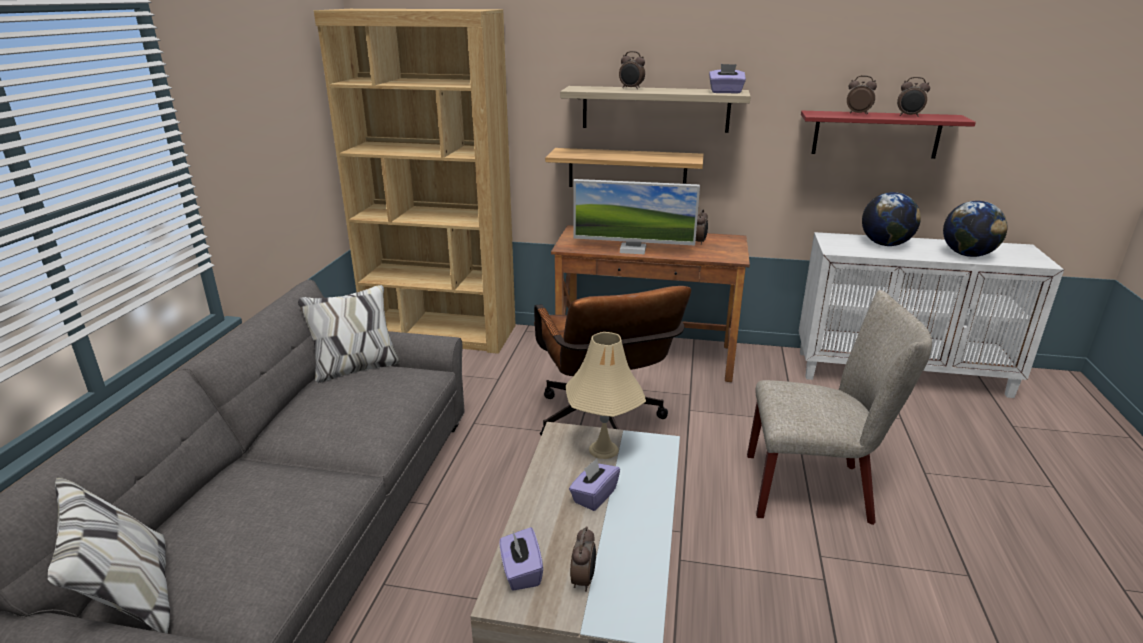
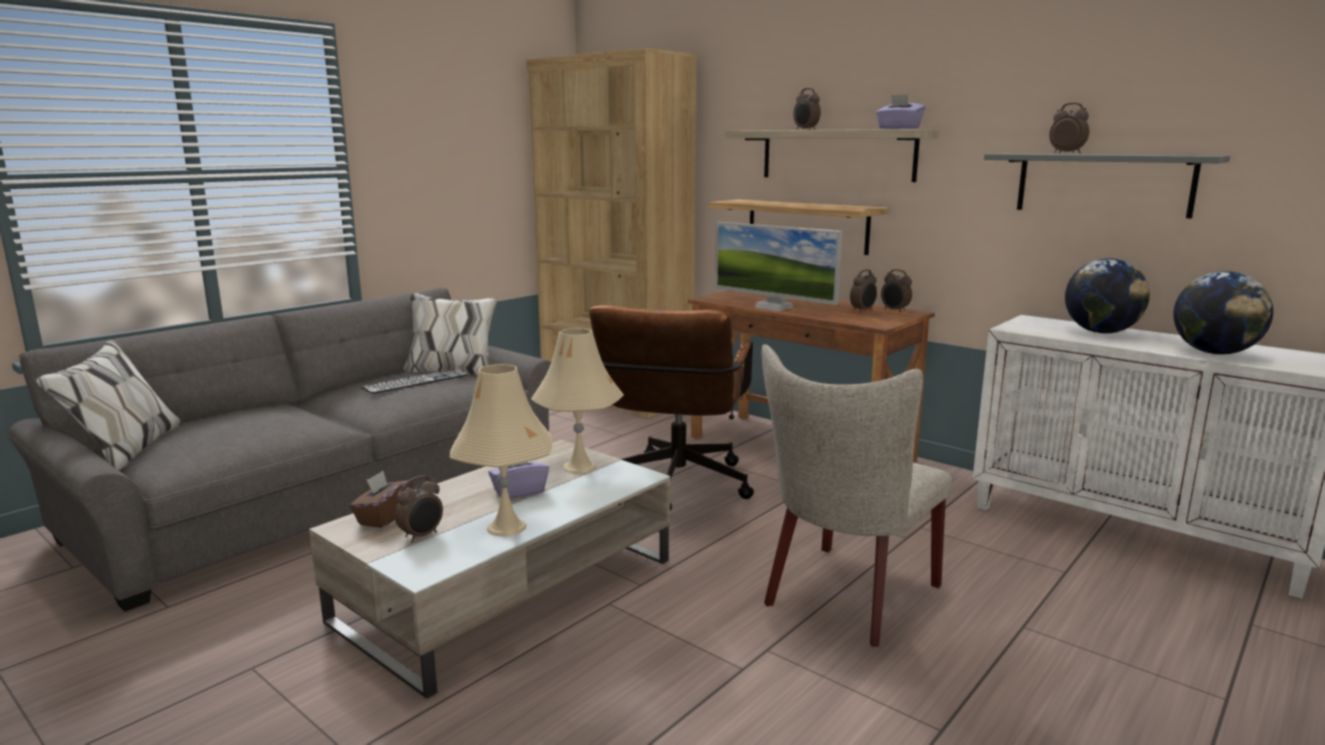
camera: 30 degrees right, 10 degrees down
purple tissue box [500,527,543,591] -> brown tissue box [350,471,413,528]
beige chair [747,290,932,525] -> beige chair turned 90 degrees clockwise [762,344,952,647]
red shelf [801,111,976,159] -> grey shelf [984,153,1230,219]
alarm clock [897,77,930,117] -> alarm clock moved to [881,269,912,312]
none -> keyboard [361,369,468,394]
none -> beige table lamp [450,364,553,537]

